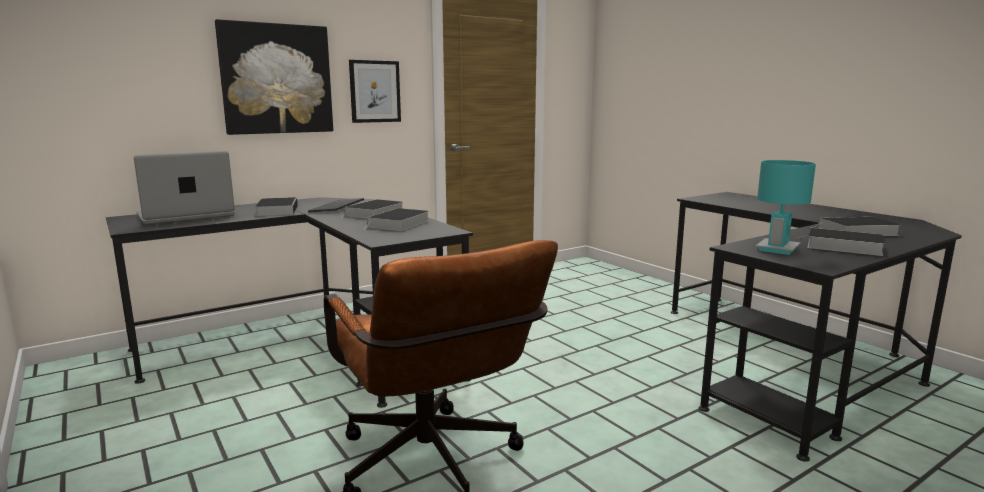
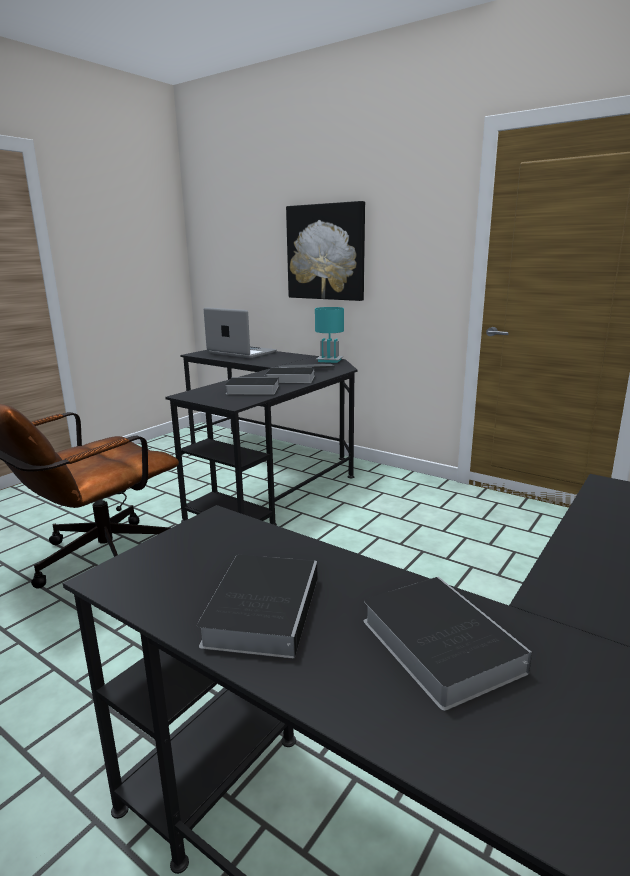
camera: 70 degrees right, 5 degrees up
book [255,197,298,216] -> none
picture [349,60,401,123] -> none
turquoise table lamp [756,160,816,255] -> turquoise table lamp moved to [315,307,344,363]

